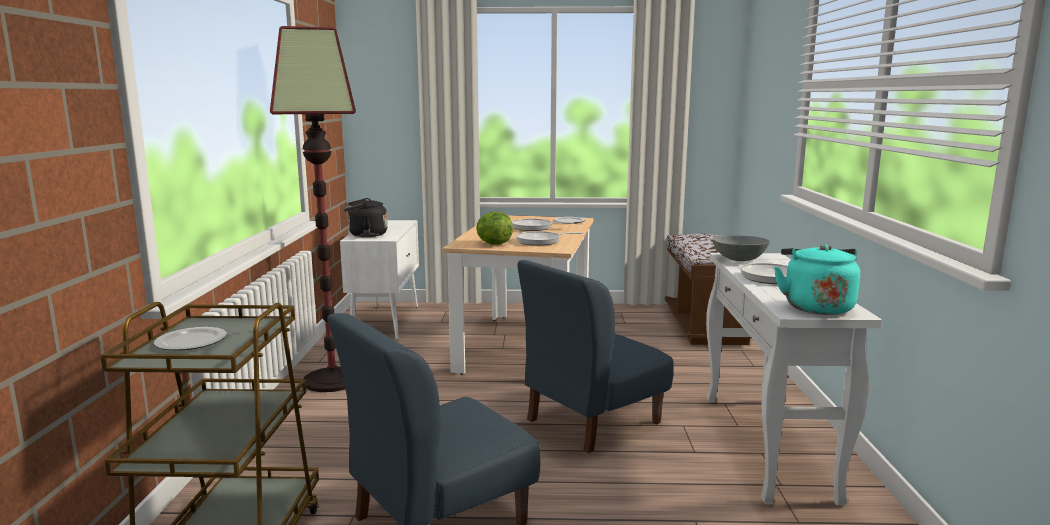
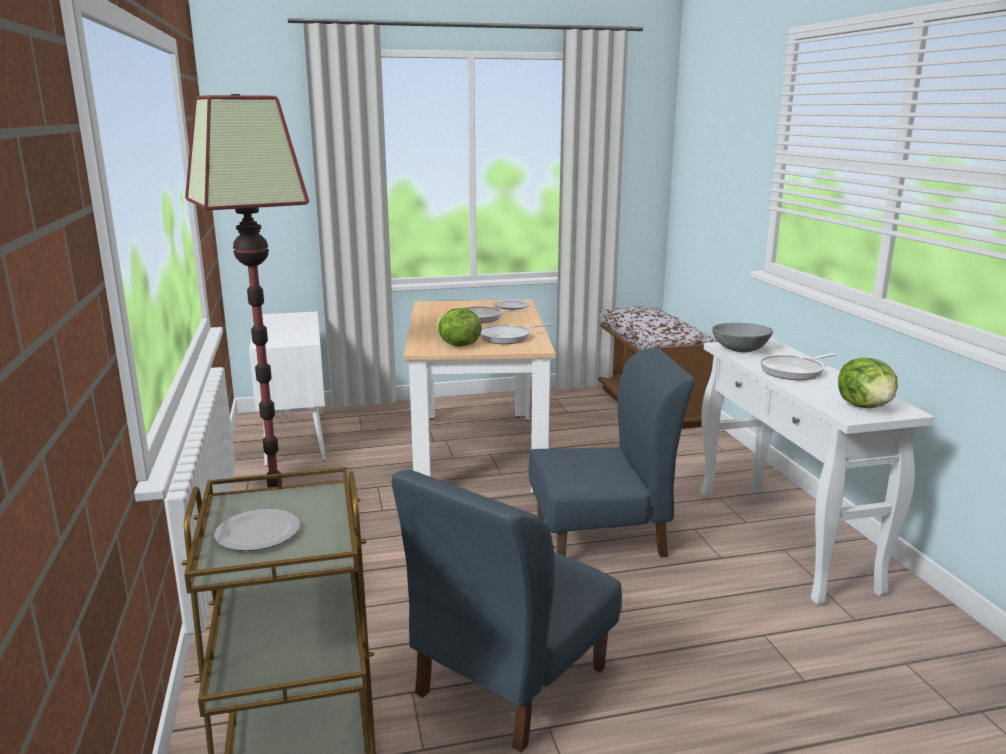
camera: 15 degrees left, 5 degrees up
black kettle [344,198,388,237] -> none
blue chair [517,260,673,453] -> blue chair turned 135 degrees counterclockwise [528,348,694,557]
turquoise kettle [774,244,860,315] -> lettuce [838,358,898,408]

